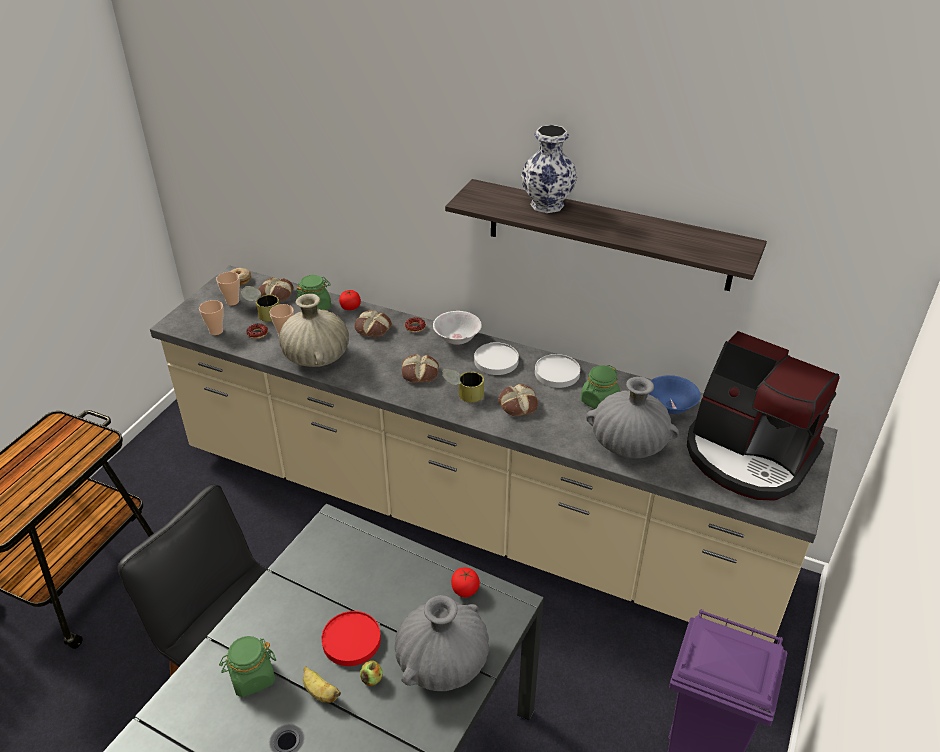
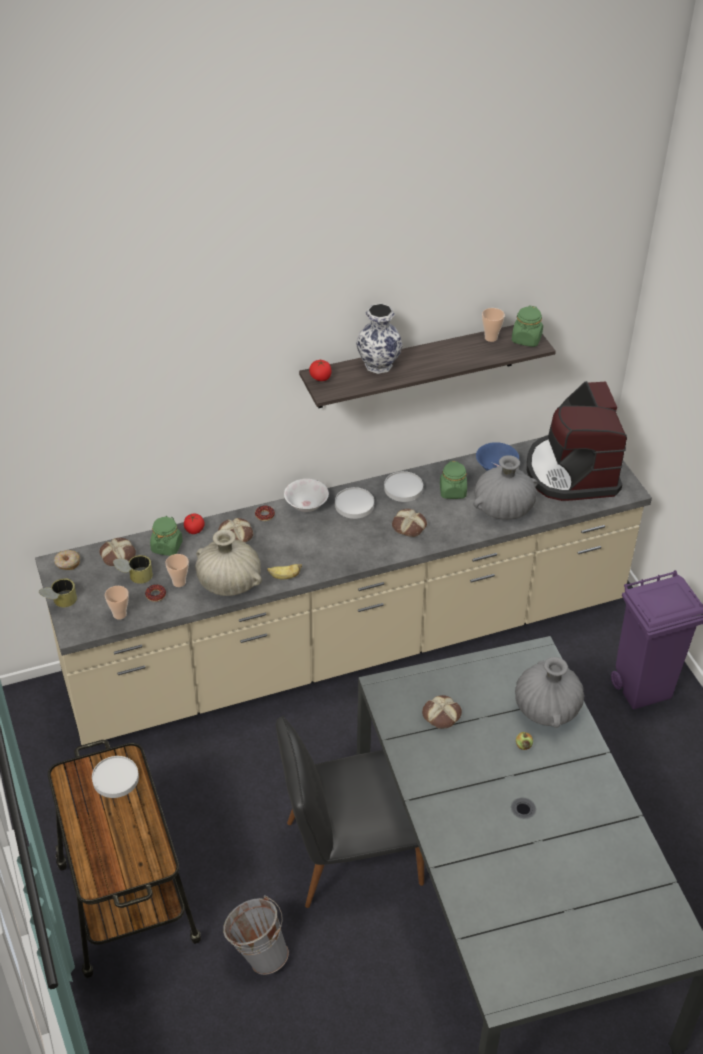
camera: 45 degrees left, 5 degrees up
cup [216,272,240,306] -> cup moved to [482,308,505,342]
green jar [219,636,276,697] -> green jar moved to [512,305,543,347]
banana [303,666,341,703] -> banana moved to [267,564,302,579]
red plate [321,611,381,666] -> none
bread [402,354,439,383] -> bread moved to [422,695,462,729]
can [442,369,484,403] -> can moved to [39,578,77,607]
tomato [451,567,480,597] -> tomato moved to [309,360,331,381]
coffee machine [687,331,839,501] -> coffee machine turned 90 degrees clockwise [527,381,627,501]
none -> white plate [92,756,139,798]
none -> grey bucket [223,895,289,975]

